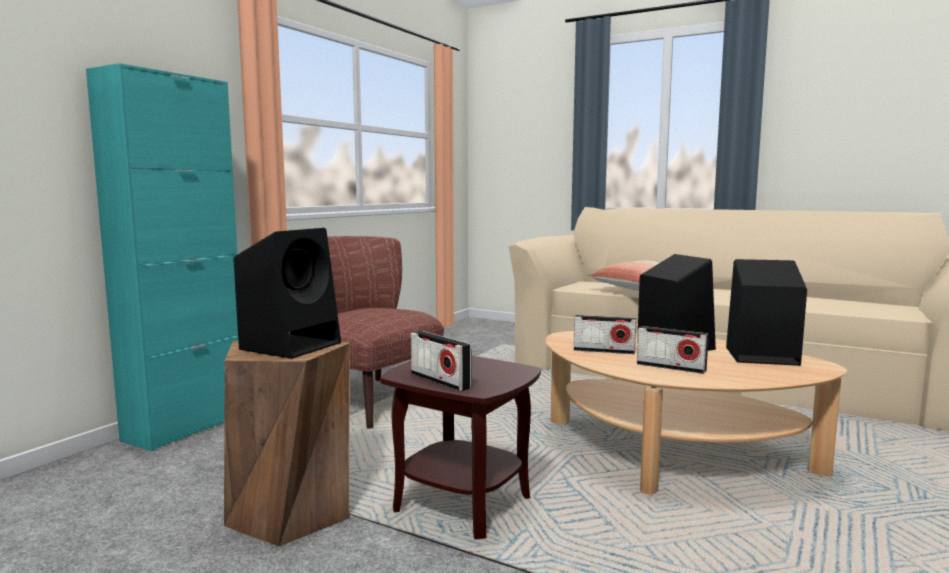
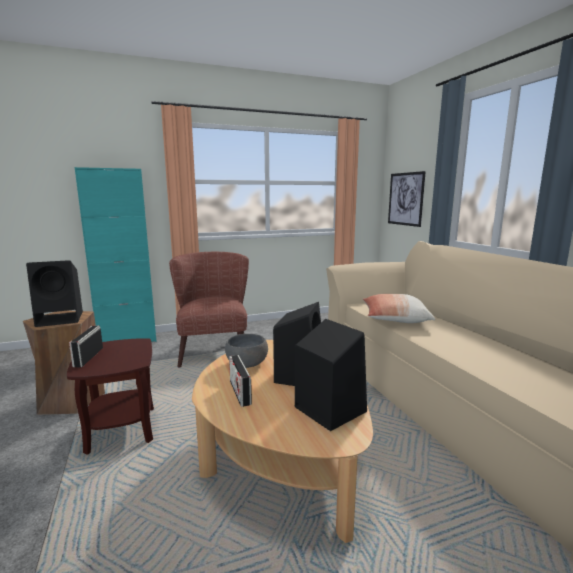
camera: 40 degrees right, 5 degrees up
radio [573,315,636,354] -> grey bowl [225,334,268,368]
none -> picture [388,171,426,227]

